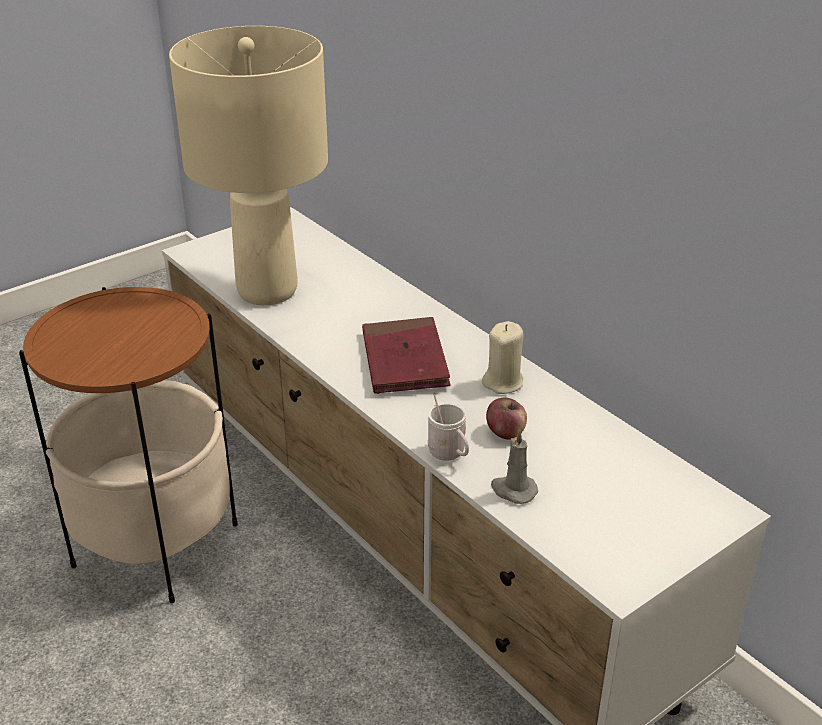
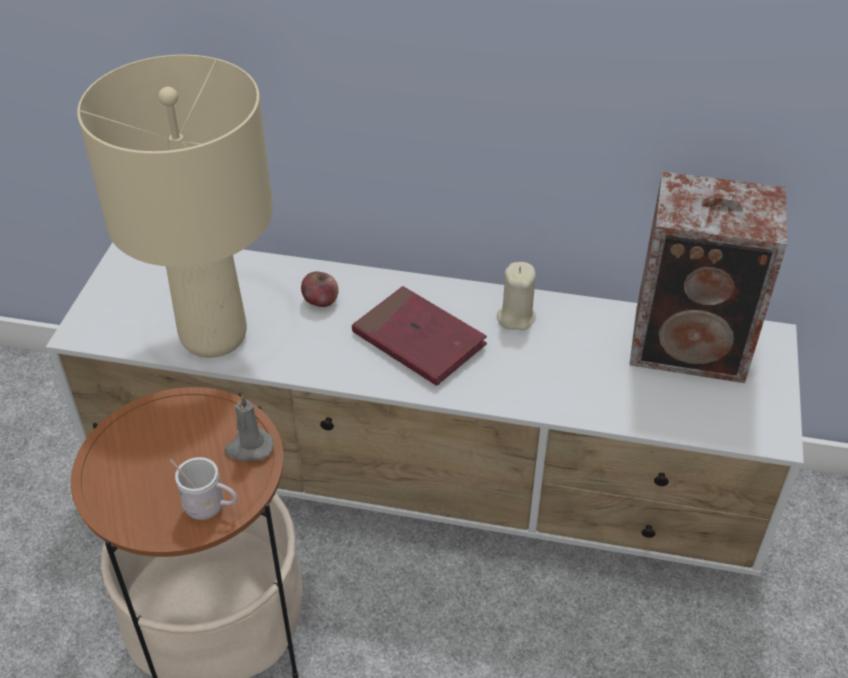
camera: 40 degrees left, 10 degrees up
white mug [428,392,469,461] -> white mug moved to [170,457,237,520]
apple [486,398,527,440] -> apple moved to [301,272,339,307]
grey candle [491,429,538,504] -> grey candle moved to [224,394,274,462]
none -> speaker [629,171,787,383]

